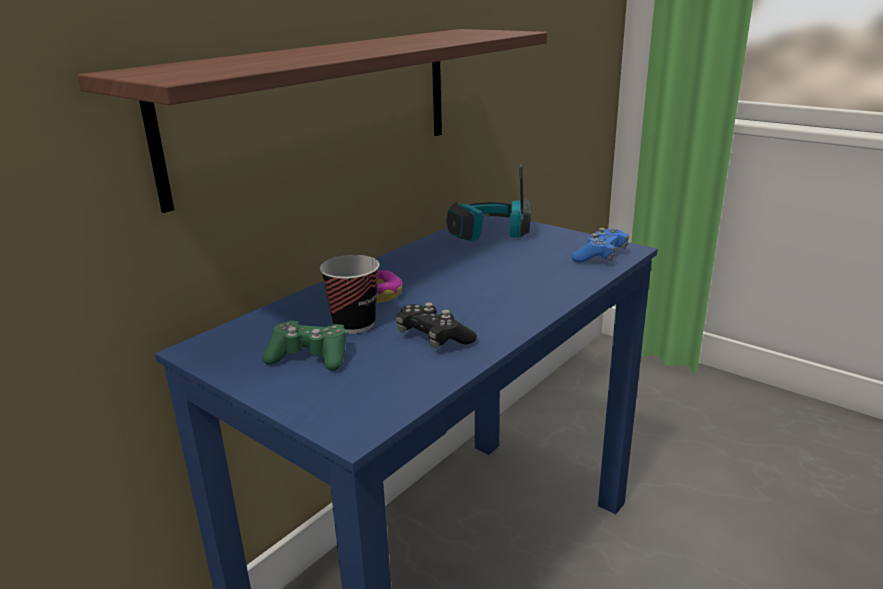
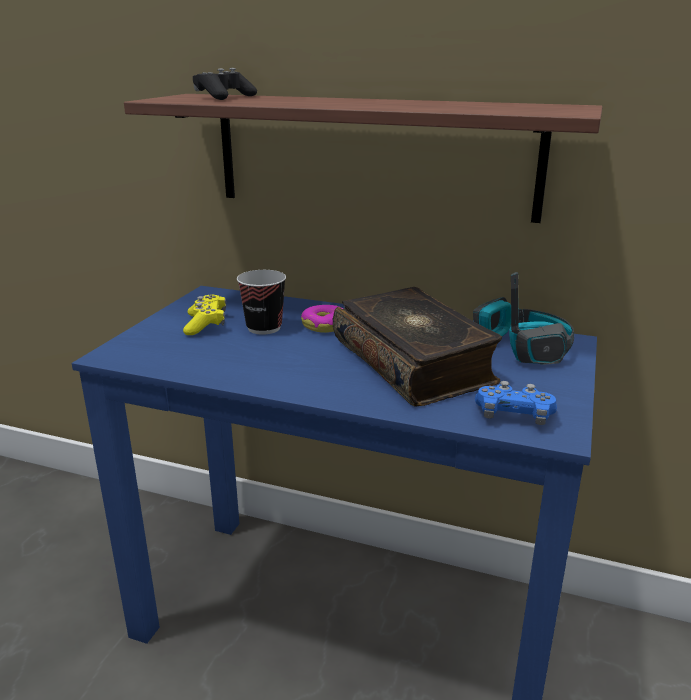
camera: 70 degrees right, 0 degrees up
green game controller [262,321,346,371] -> yellow game controller [183,295,226,335]
black game controller [396,302,477,348] -> black game controller moved to [193,68,257,100]
none -> book [333,287,502,407]

